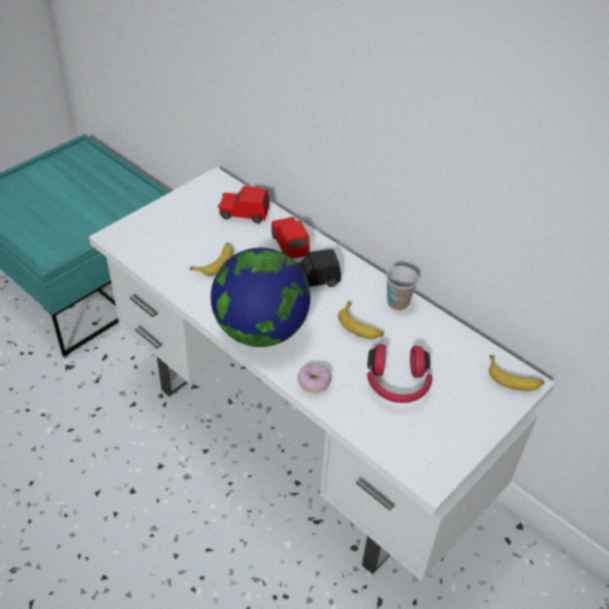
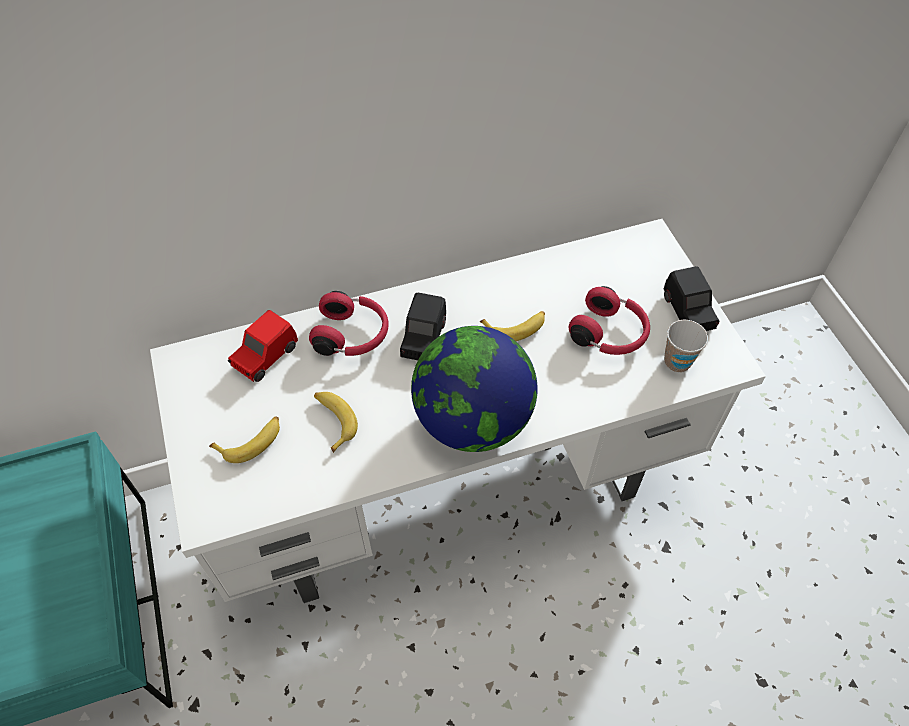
camera: 60 degrees left, 10 degrees up
red toy car [272,217,310,259] -> red headphones [309,291,389,356]
donut [298,364,331,393] -> none
cup [386,266,419,310] -> cup moved to [664,320,708,373]
banana [489,356,544,391] -> banana moved to [209,417,280,463]
none -> black toy car [664,266,719,331]

